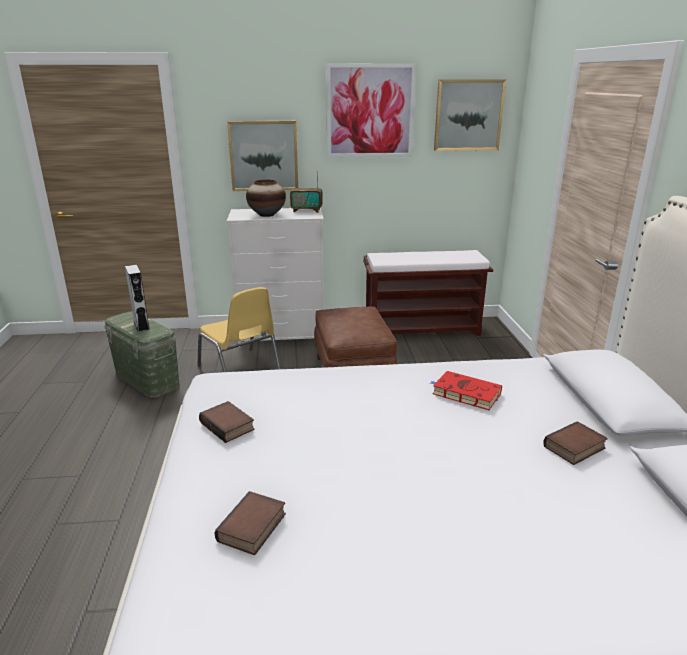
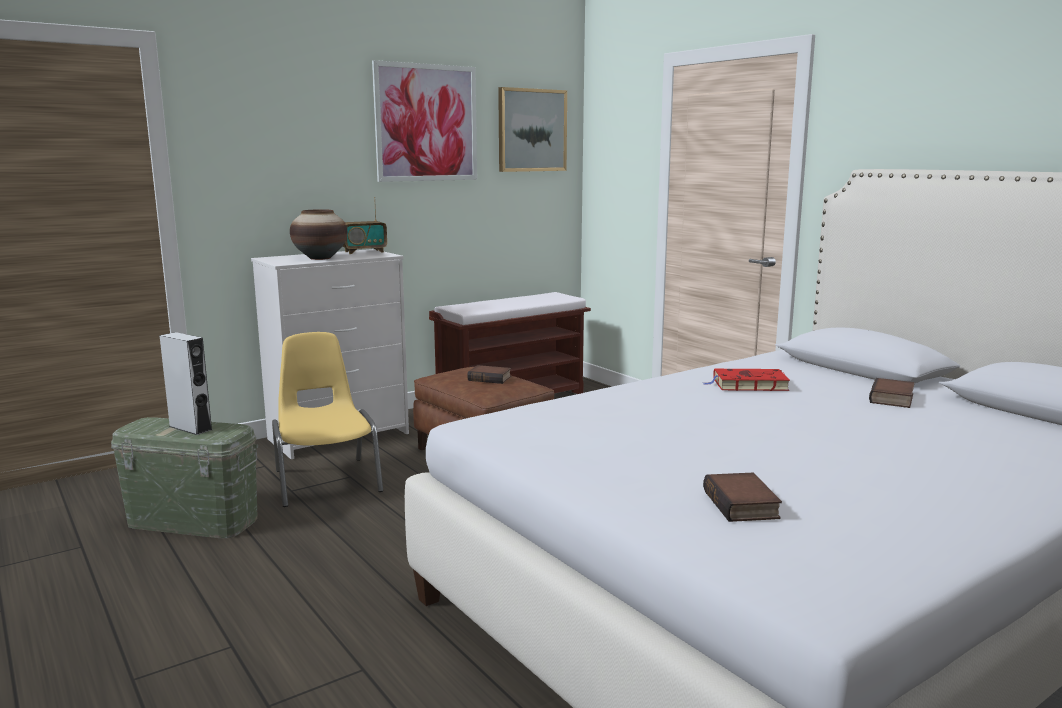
camera: 30 degrees left, 10 degrees down
yellow chair [198,287,281,372] -> yellow chair turned 135 degrees counterclockwise [272,332,383,507]
book [199,401,255,443] -> book moved to [467,365,511,384]
picture [227,121,298,191] -> none

